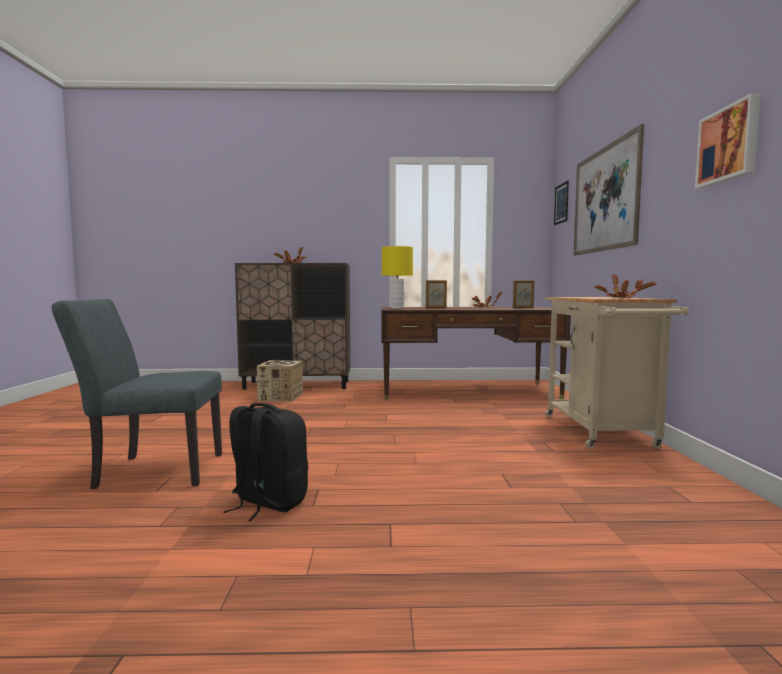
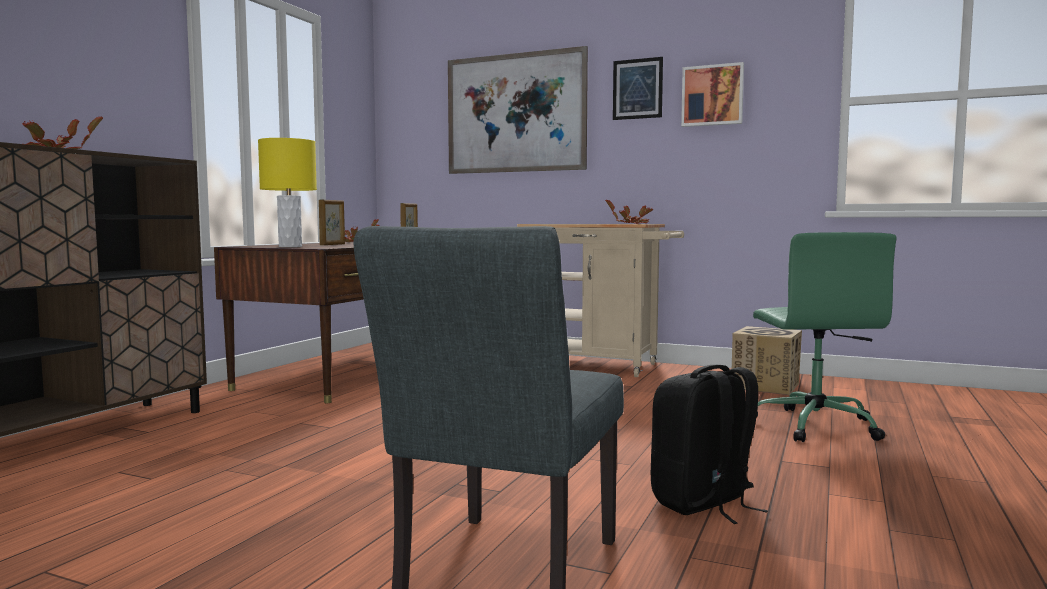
camera: 65 degrees left, 0 degrees up
cardboard box [257,360,303,402] -> cardboard box moved to [732,326,802,395]
picture [554,180,569,225] -> picture moved to [613,57,663,120]
none -> green office chair [753,232,897,442]

